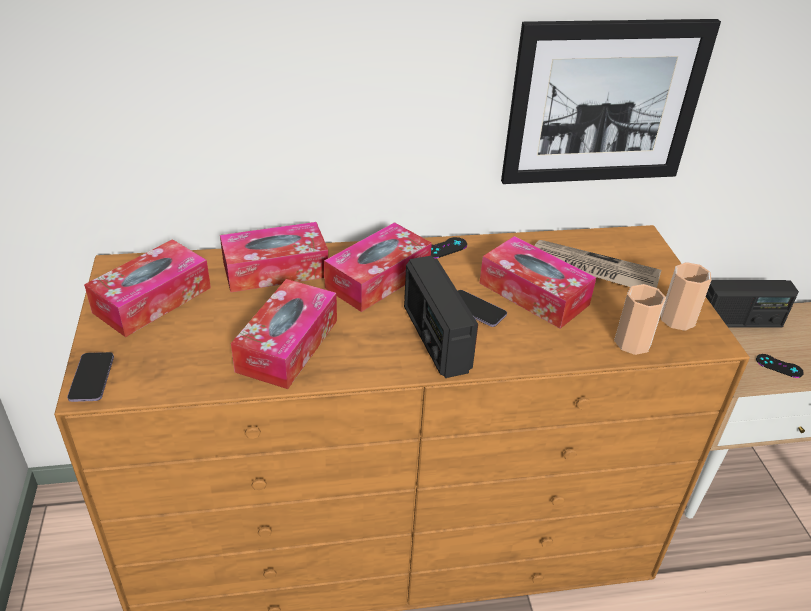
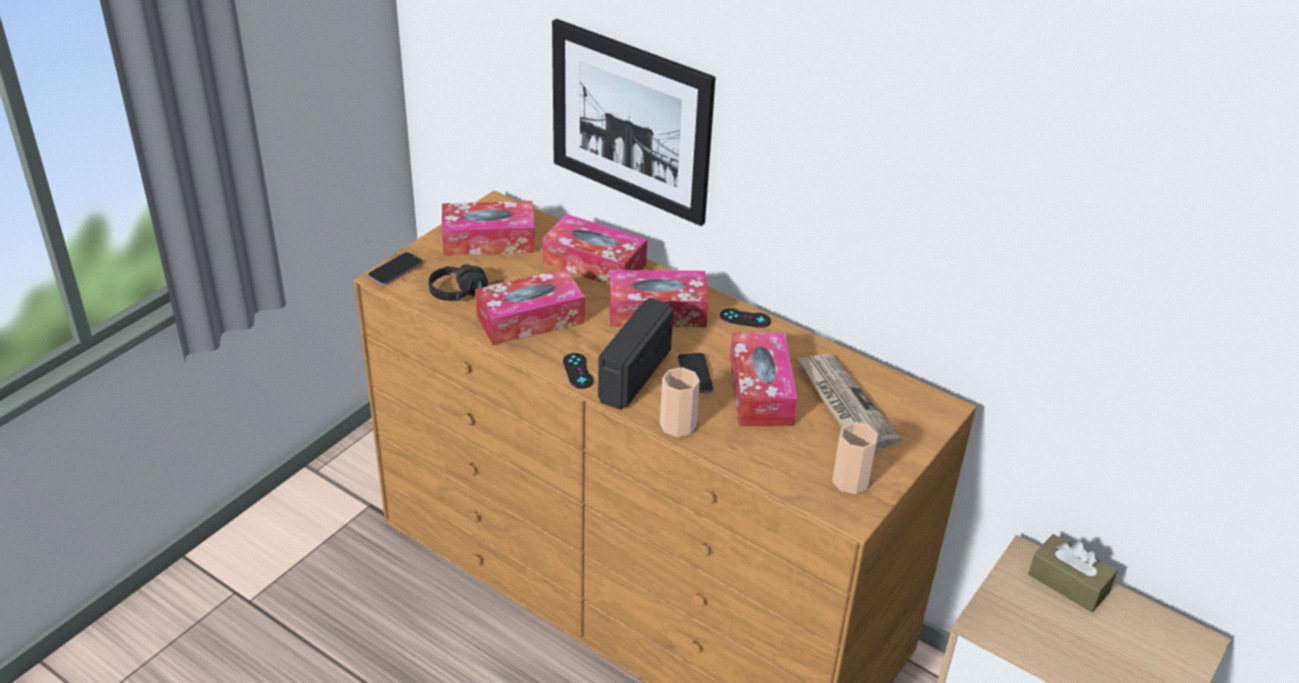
camera: 45 degrees right, 0 degrees up
picture [501,19,721,184] -> picture moved to [552,19,716,226]
cup [614,284,666,355] -> cup moved to [660,367,700,437]
radio [706,280,799,328] -> brown tissue box [1028,534,1118,612]
black game controller [756,354,804,378] -> black game controller moved to [563,353,594,389]
none -> black headphones [429,264,503,301]

